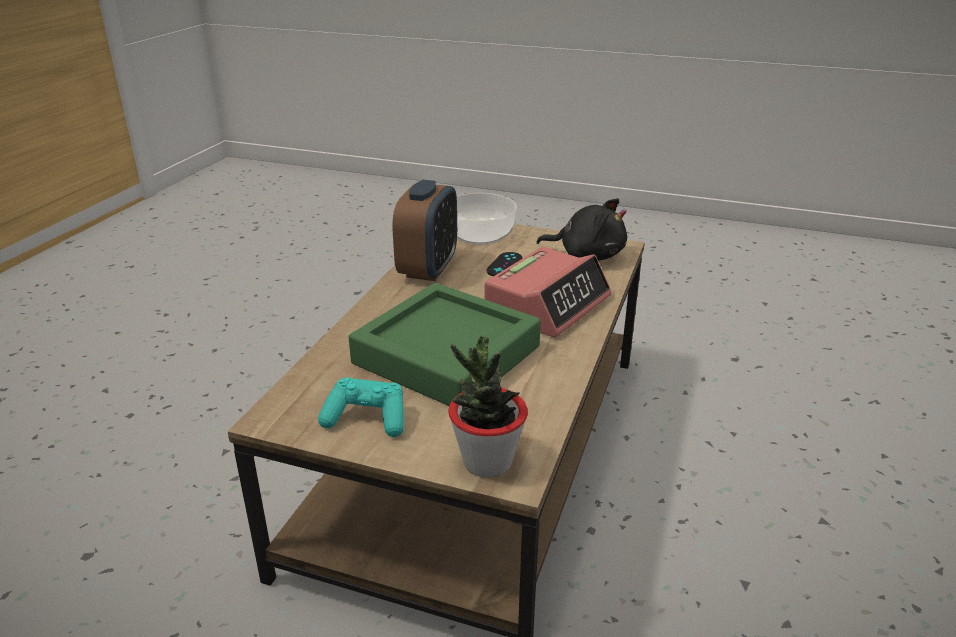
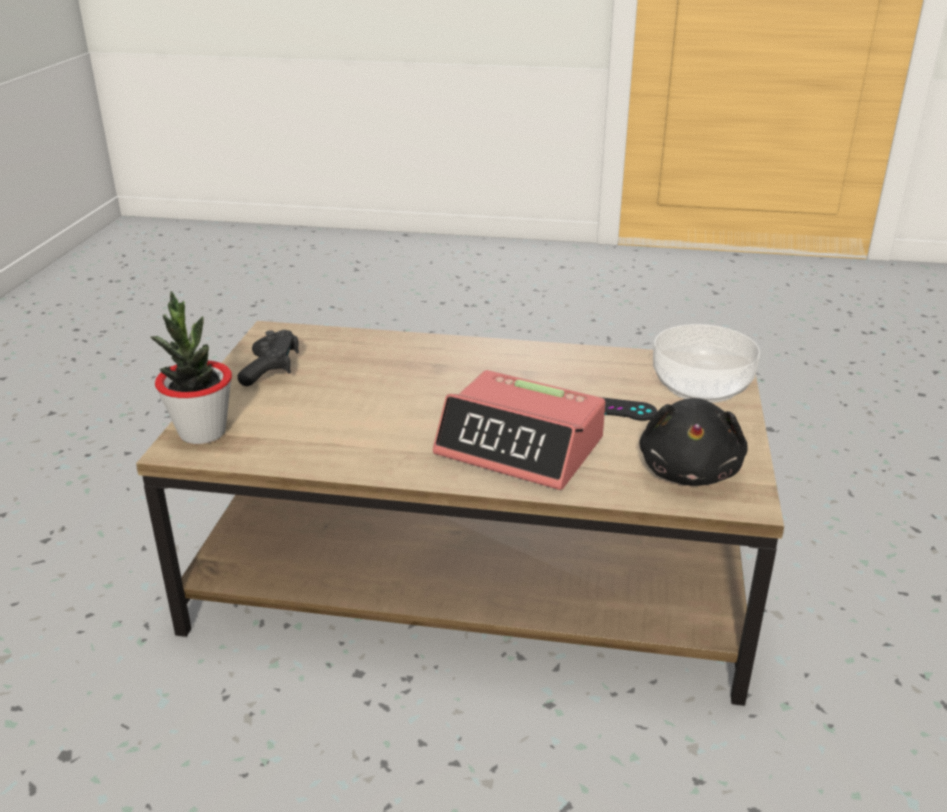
camera: 80 degrees right, 0 degrees up
turquoise game controller [318,378,404,437] -> black game controller [238,330,299,386]
green tray [349,283,541,406] -> none
alarm clock [392,180,457,281] -> none

